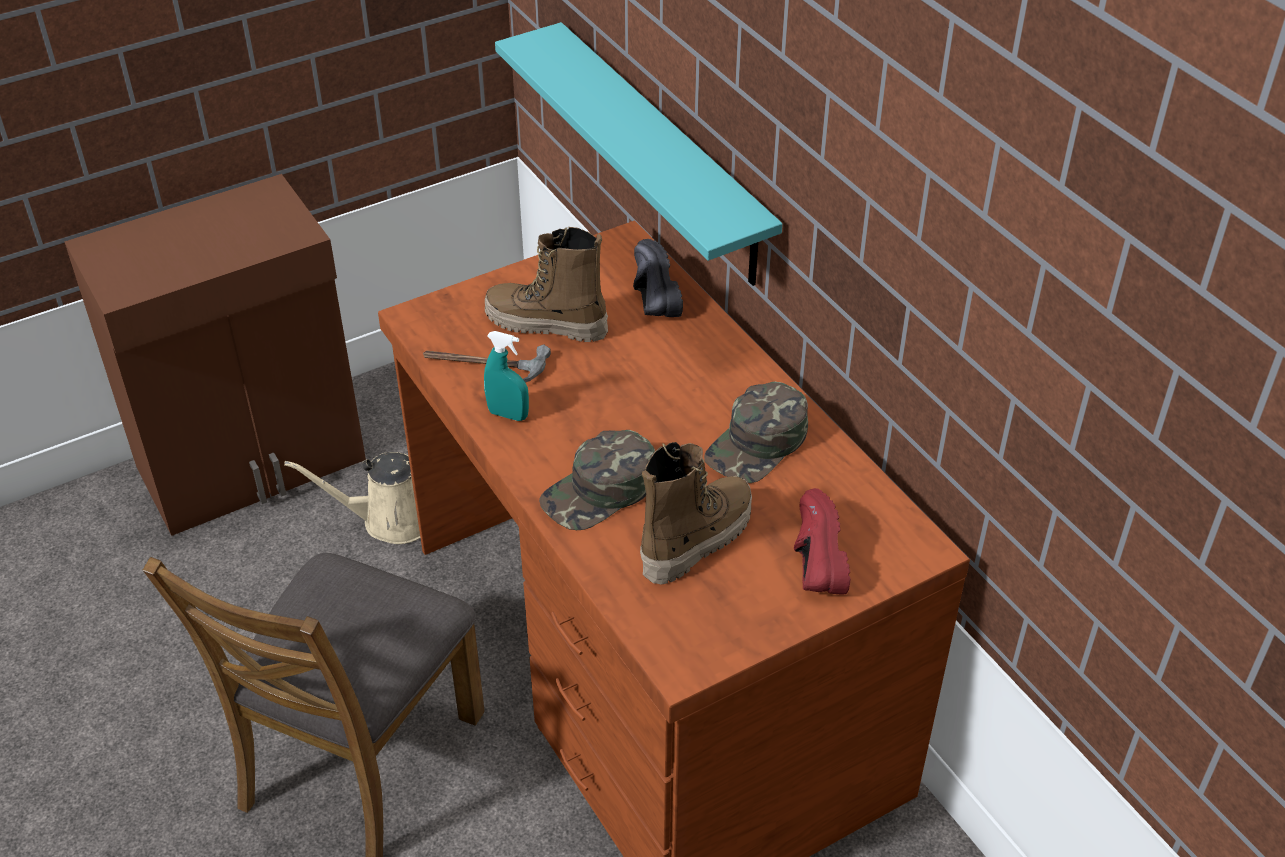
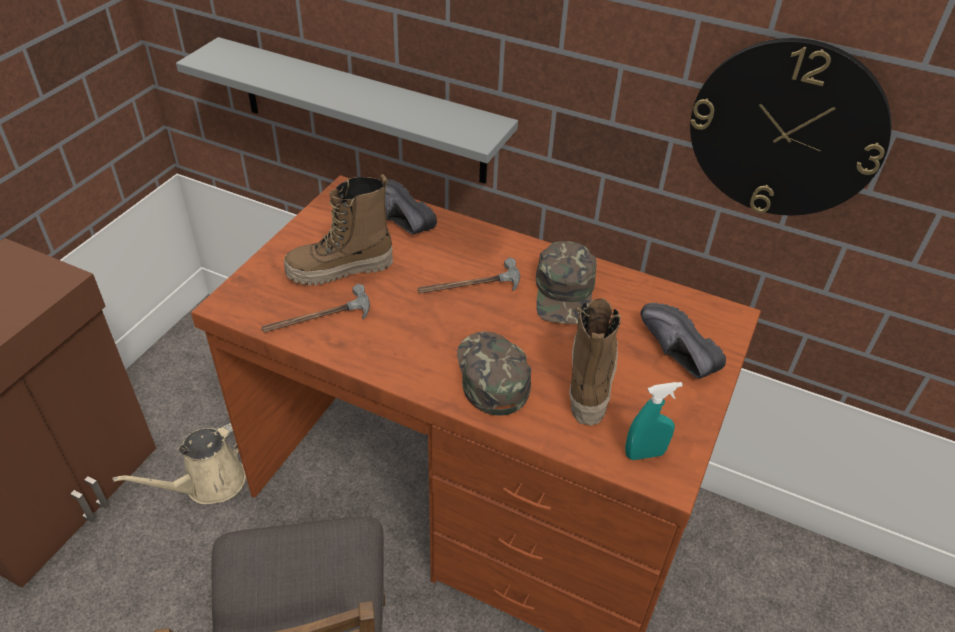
camera: 35 degrees left, 0 degrees up
turquoise spray bottle [484,331,529,421] -> turquoise spray bottle moved to [625,382,683,460]
turquoise shelf [495,22,782,286] -> grey shelf [176,37,518,184]
green cap [539,430,655,530] -> green cap turned 150 degrees clockwise [457,331,531,416]
red shoe [794,488,851,594] -> black shoe [641,303,726,379]
none -> hammer [417,257,520,293]
none -> wall clock [690,38,892,215]

